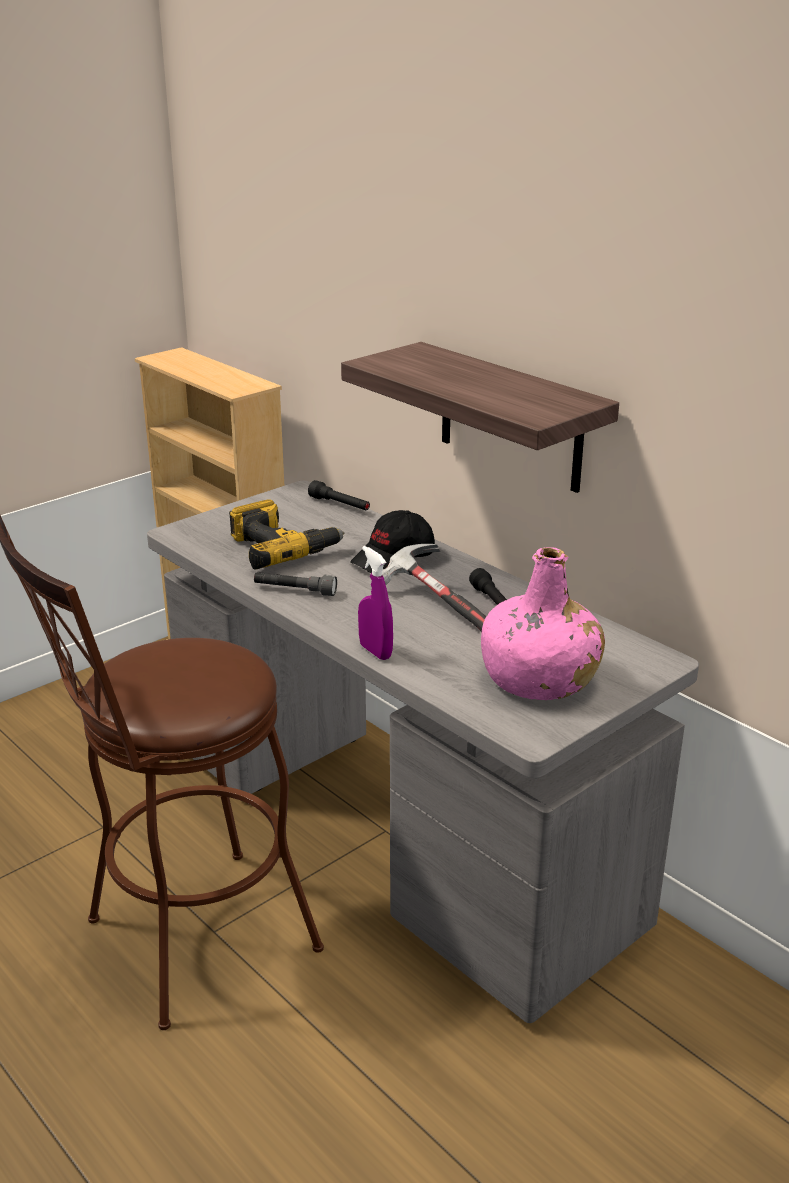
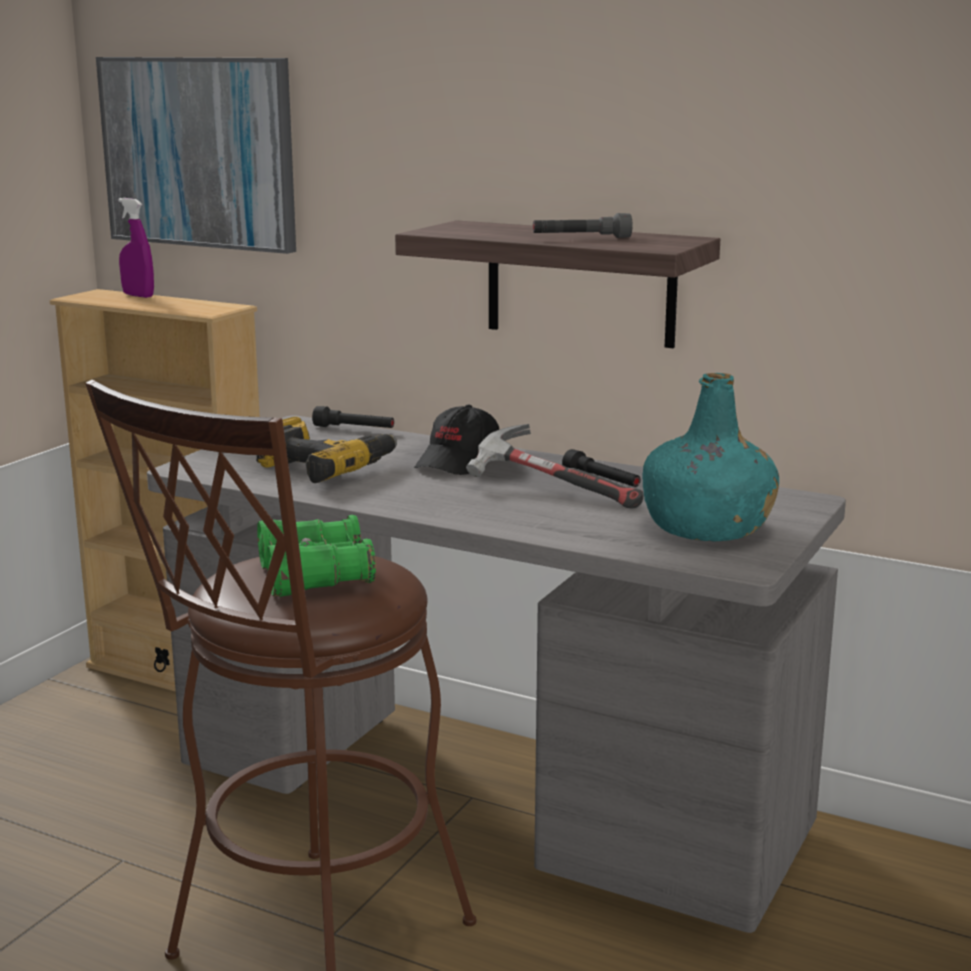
camera: 20 degrees left, 10 degrees down
grey flashlight [254,572,337,596] -> grey flashlight moved to [533,213,632,238]
purple spray bottle [358,546,393,660] -> purple spray bottle moved to [118,198,154,298]
pink bottle [481,547,605,700] -> turquoise bottle [642,373,779,542]
none -> picture [96,57,296,254]
none -> green binoculars [257,515,376,597]

